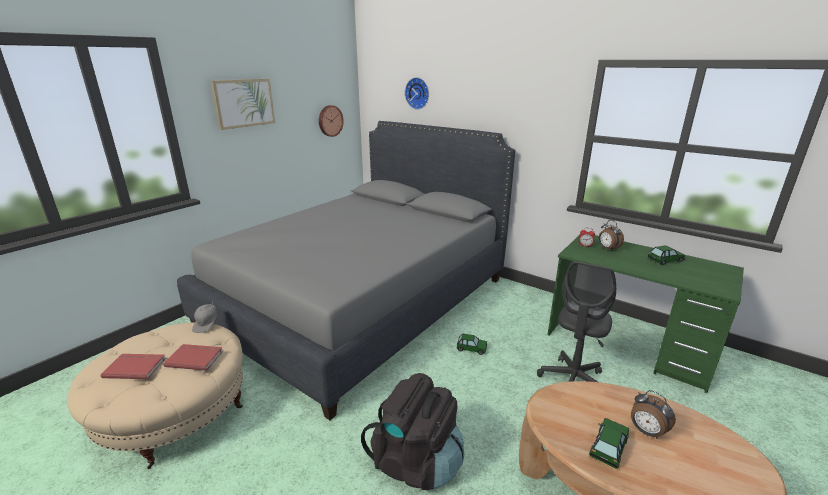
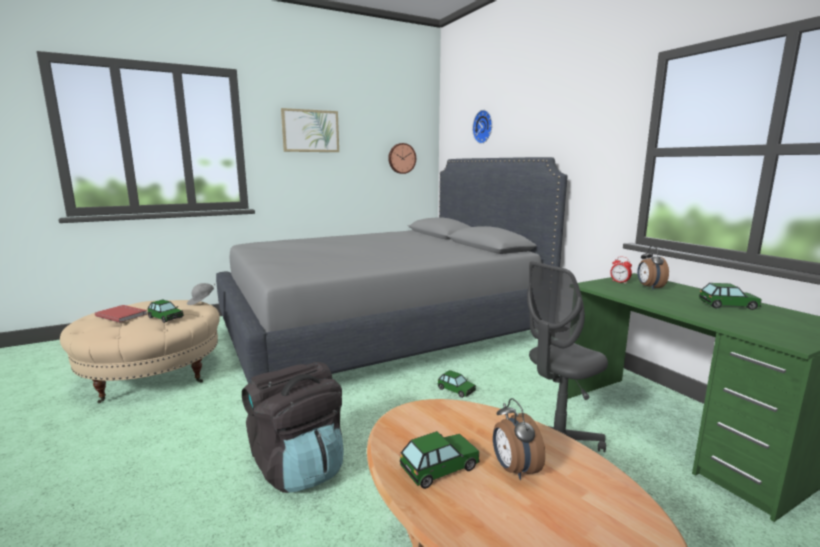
camera: 25 degrees right, 10 degrees down
red book [163,344,223,371] -> toy car [147,300,184,323]

